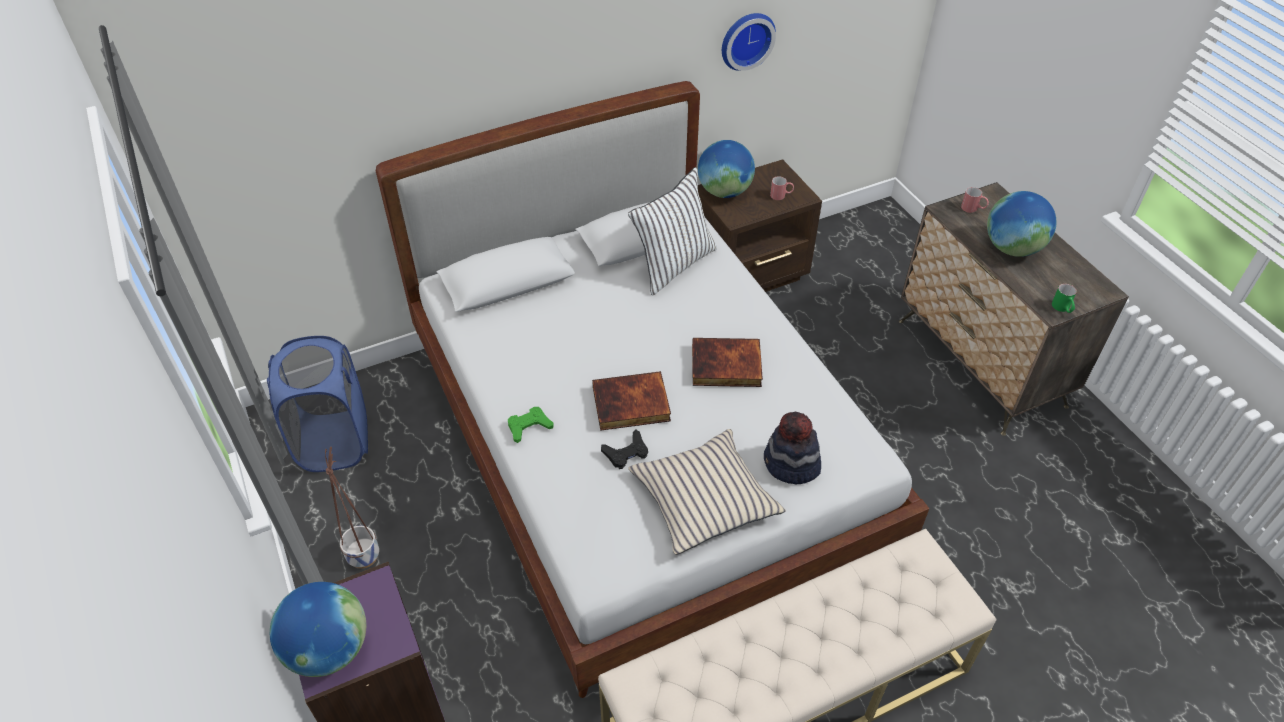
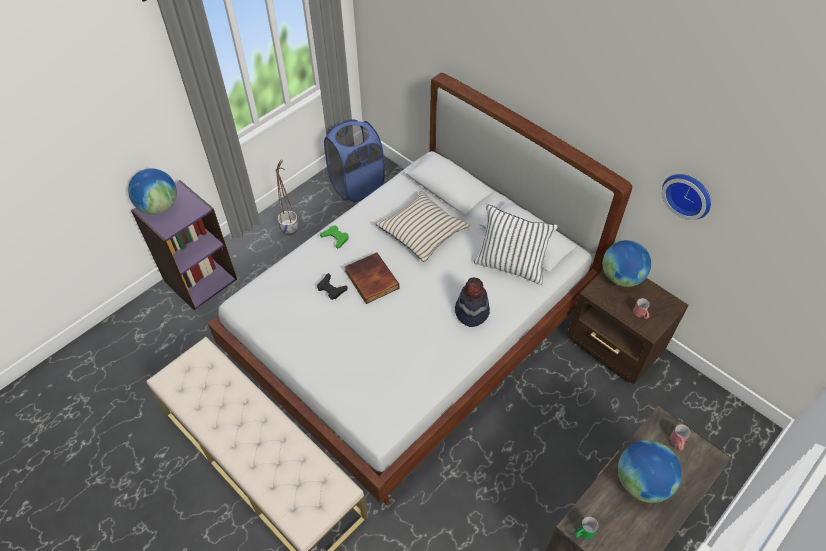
camera: 70 degrees right, 5 degrees up
beige pillow [628,429,786,555] -> beige pillow moved to [375,191,470,262]
book [692,338,763,387] -> none
hat [764,412,821,484] -> hat moved to [455,277,490,327]

